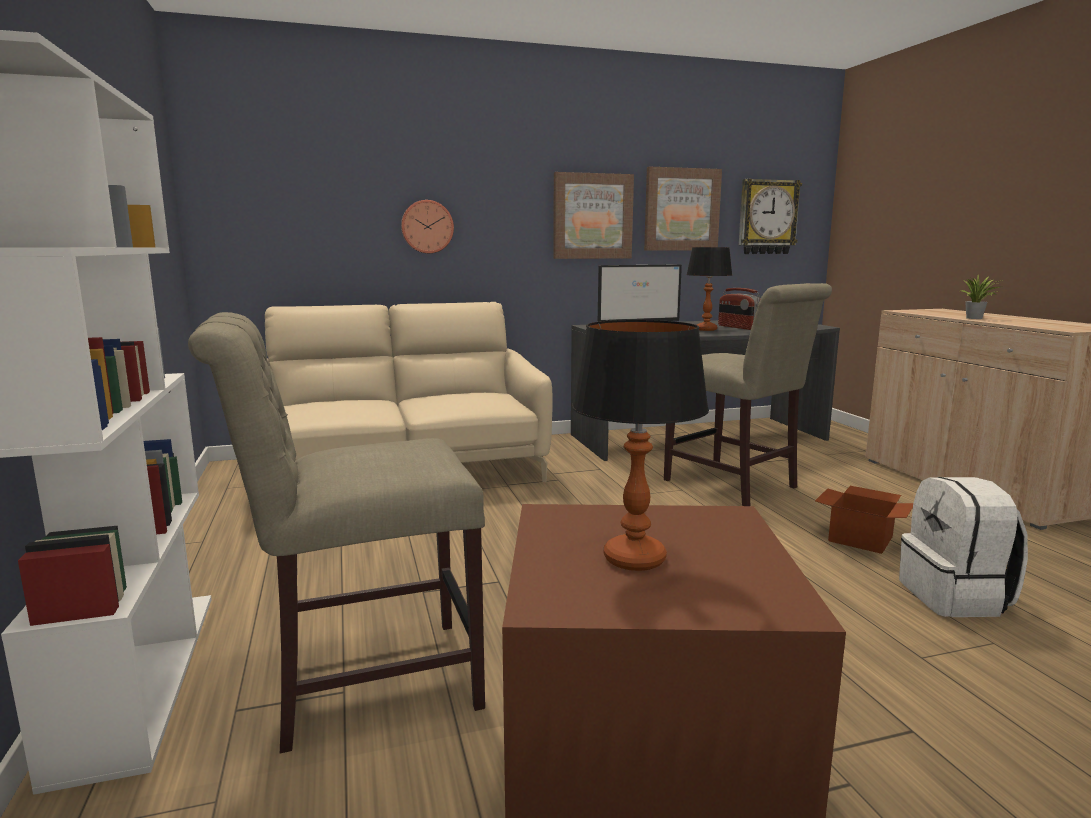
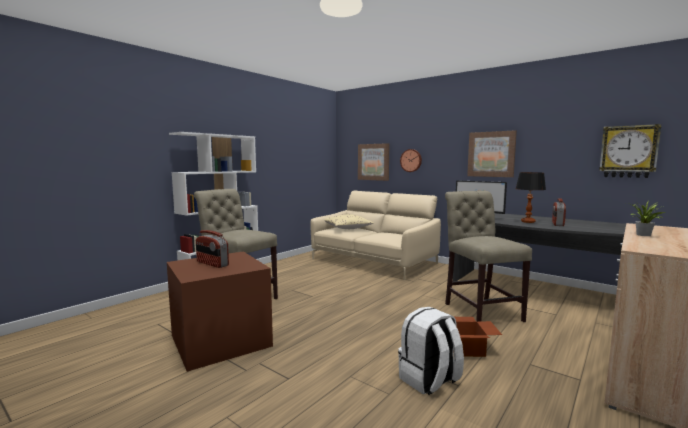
camera: 55 degrees right, 5 degrees down
table lamp [572,320,709,571] -> radio [196,230,229,268]
picture [644,167,722,251] -> picture moved to [358,143,389,181]
beige chair [664,283,832,506] -> beige chair turned 150 degrees clockwise [445,191,532,322]
none -> beige pillow [325,214,373,229]

